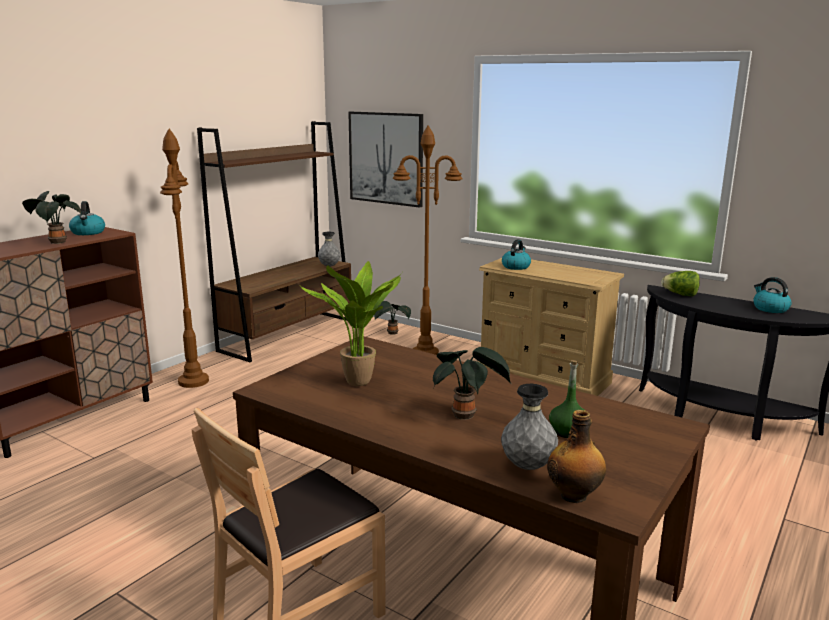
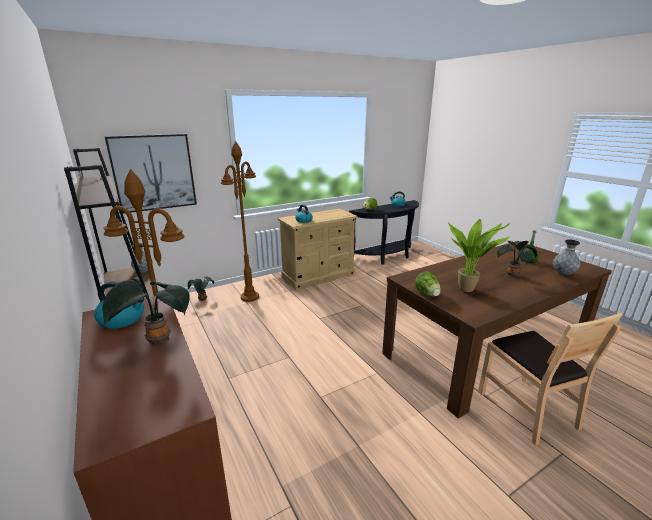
camera: 65 degrees left, 5 degrees up
bottle [547,410,606,503] -> none
none -> lettuce [415,271,441,297]

